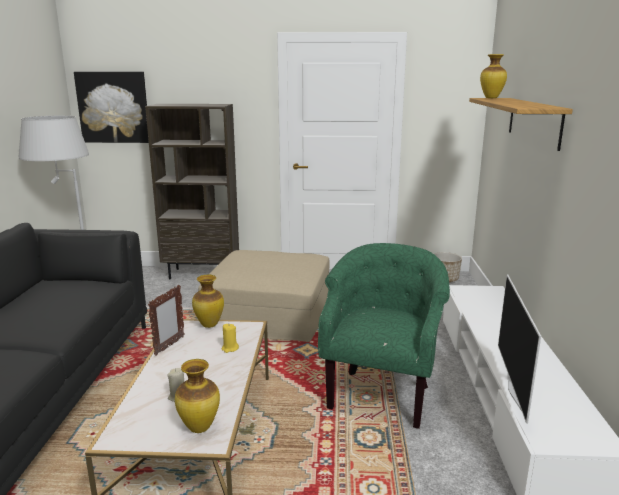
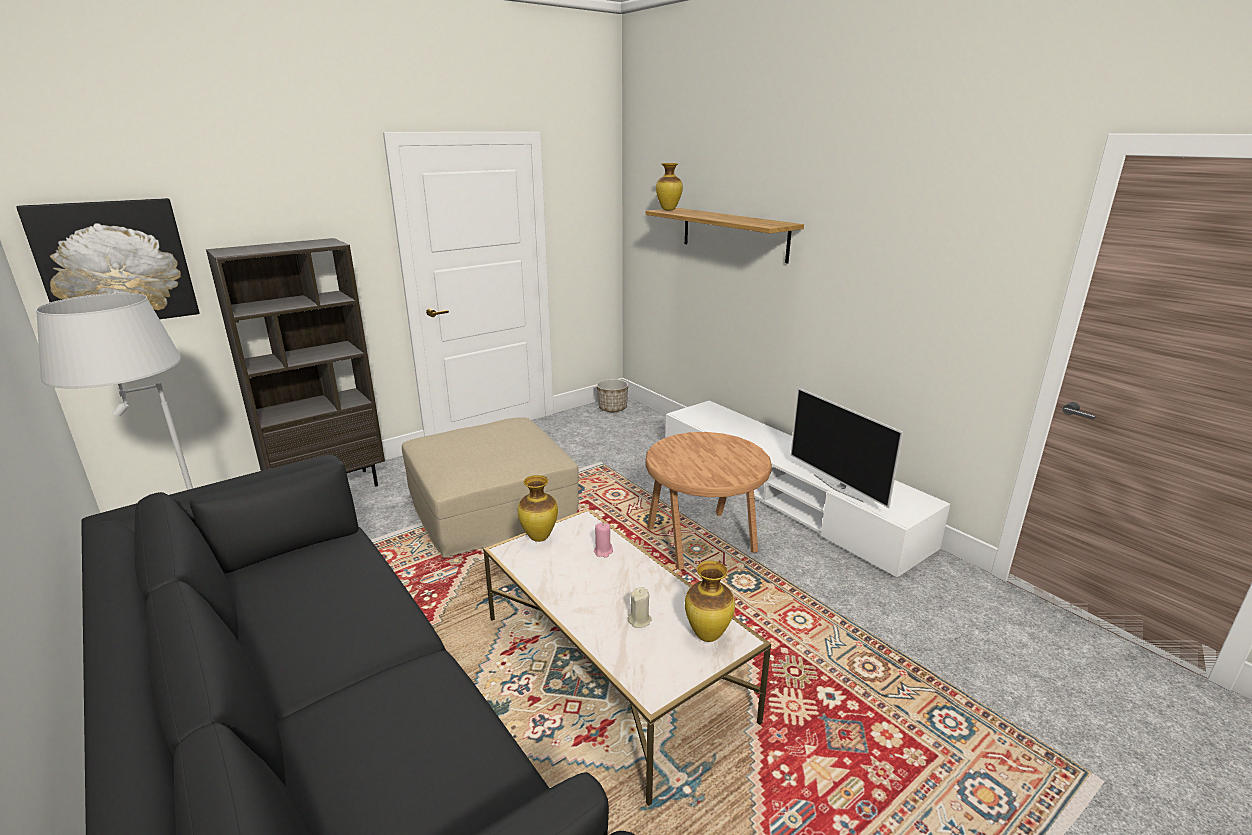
camera: 40 degrees left, 5 degrees up
picture frame [148,285,185,356] -> none
yellow candle [222,324,239,353] -> pink candle [594,523,613,558]
green armchair [318,243,450,429] -> brown side table [645,432,772,570]

